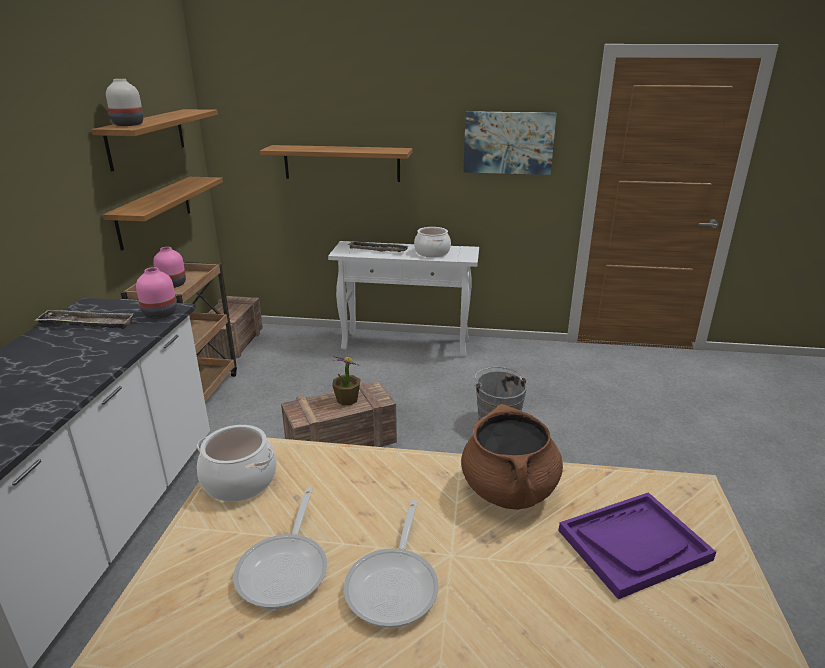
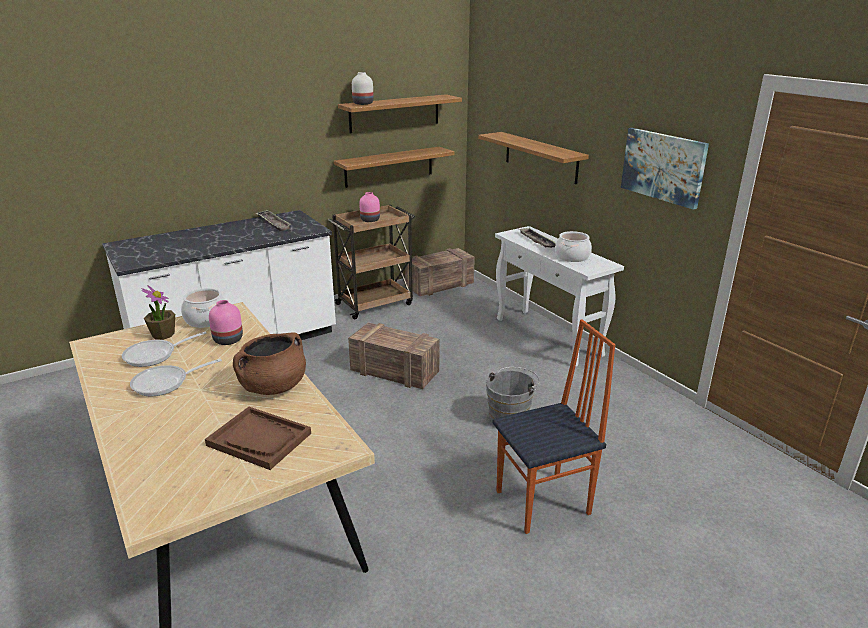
camera: 50 degrees right, 0 degrees up
pink vase [136,267,177,319] -> pink vase moved to [209,300,243,345]
potted plant [332,356,361,405] -> potted plant moved to [141,285,175,340]
purple tray [558,492,716,599] -> brown tray [205,407,311,470]
none -> chair [493,319,615,534]

